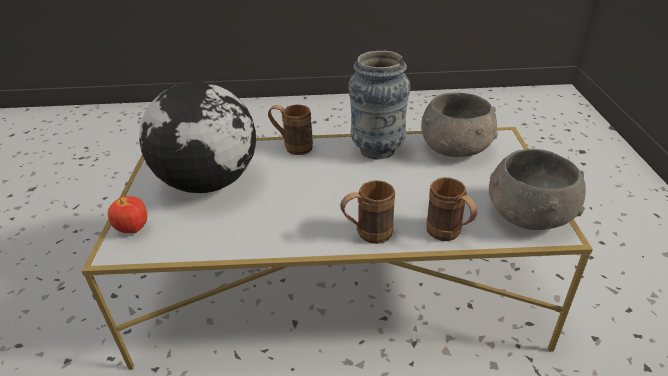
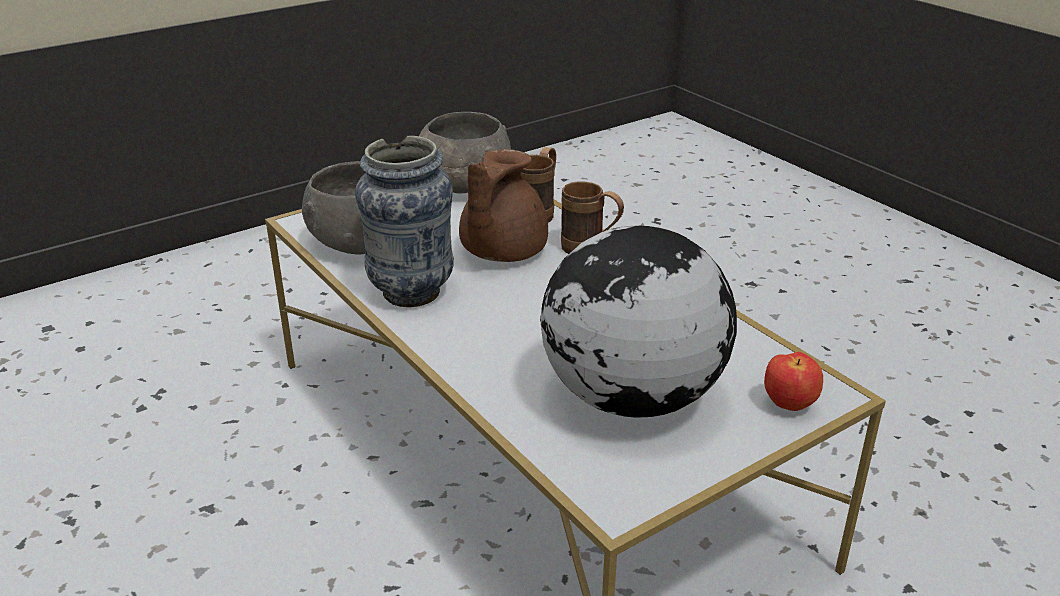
camera: 125 degrees left, 5 degrees down
brown mug [268,105,313,155] -> none
none -> brown teapot [459,149,548,262]

